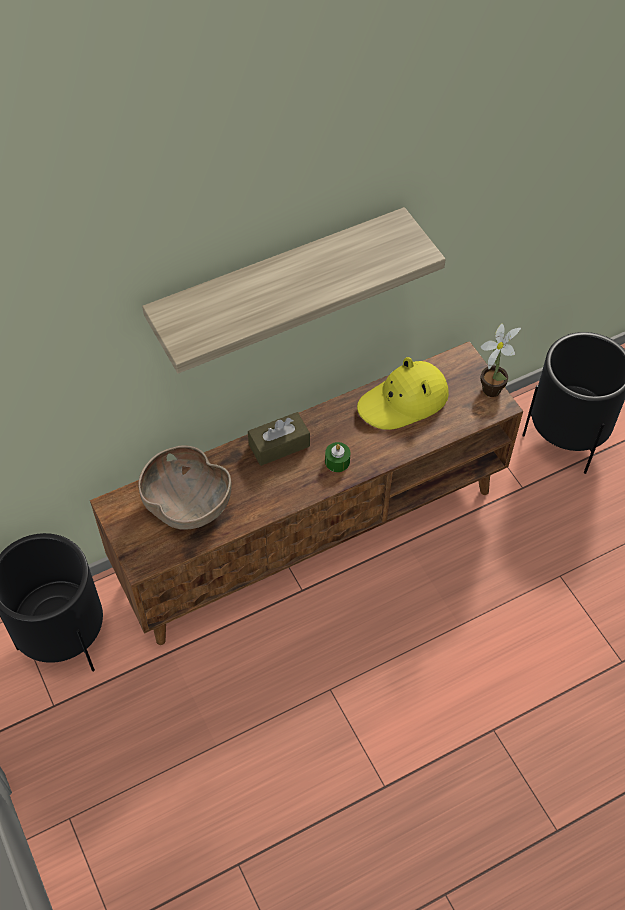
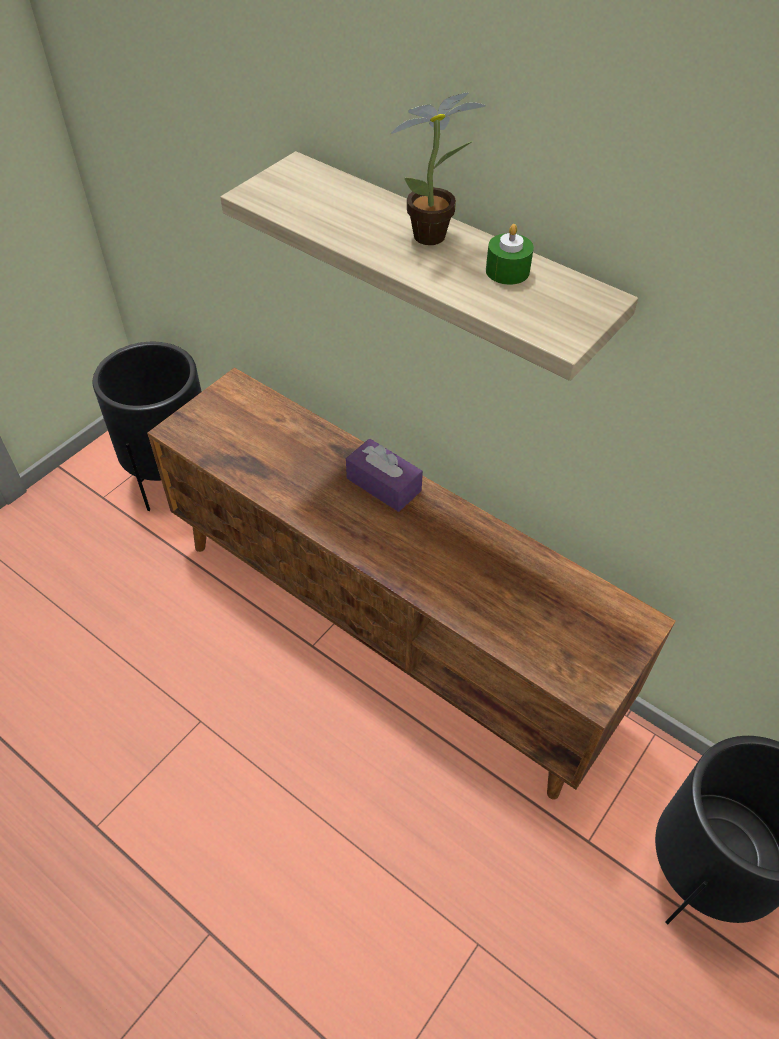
camera: 65 degrees right, 5 degrees down
brown bowl [138,445,231,530] -> none
brown tissue box [248,412,310,466] -> purple tissue box [346,439,423,512]
green candle [325,442,350,472] -> green candle moved to [486,224,534,285]
yellow hat [357,357,449,430] -> none
potted plant [480,323,521,397] -> potted plant moved to [390,92,486,245]

